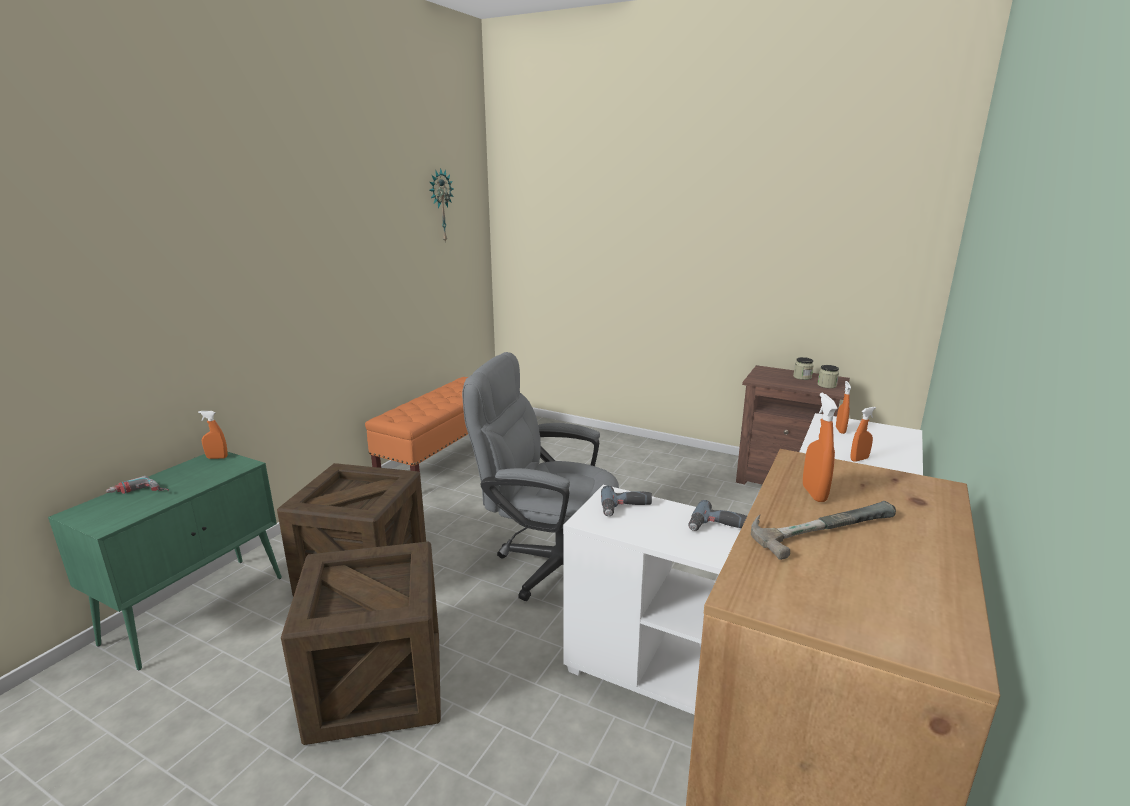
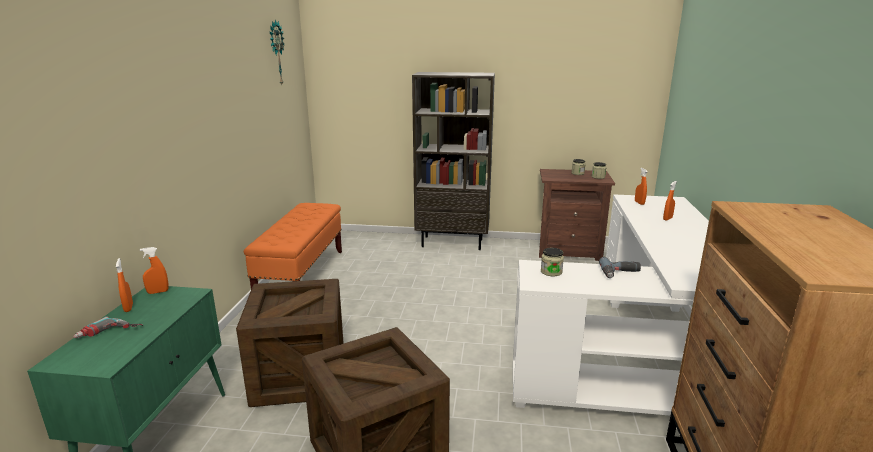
camera: 20 degrees left, 0 degrees up
grey office chair [462,352,619,601] -> none
power drill [601,486,652,516] -> jar [541,248,564,276]
hammer [751,501,896,560] -> none
orange spray bottle [803,393,837,502] -> orange spray bottle moved to [116,258,133,312]
none -> brown bookcase [412,72,495,250]

